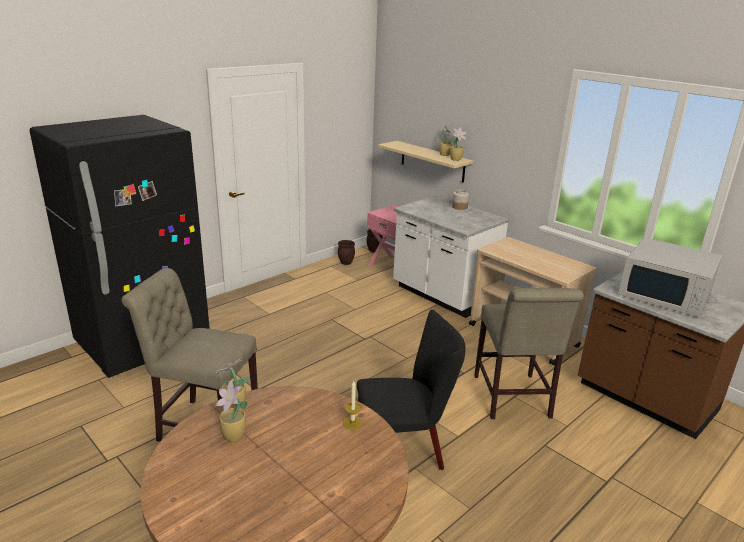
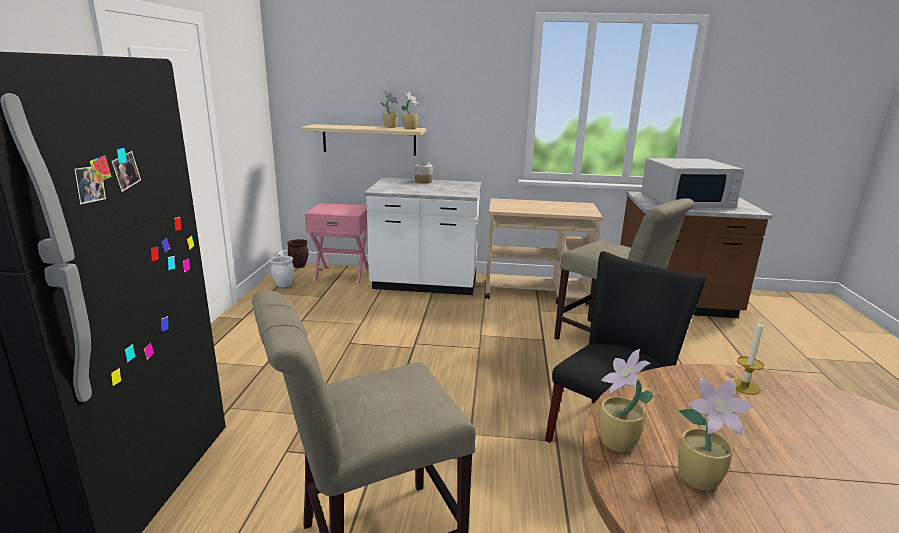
camera: 40 degrees left, 5 degrees down
brown planter [338,240,355,265] -> white planter [270,256,294,287]

